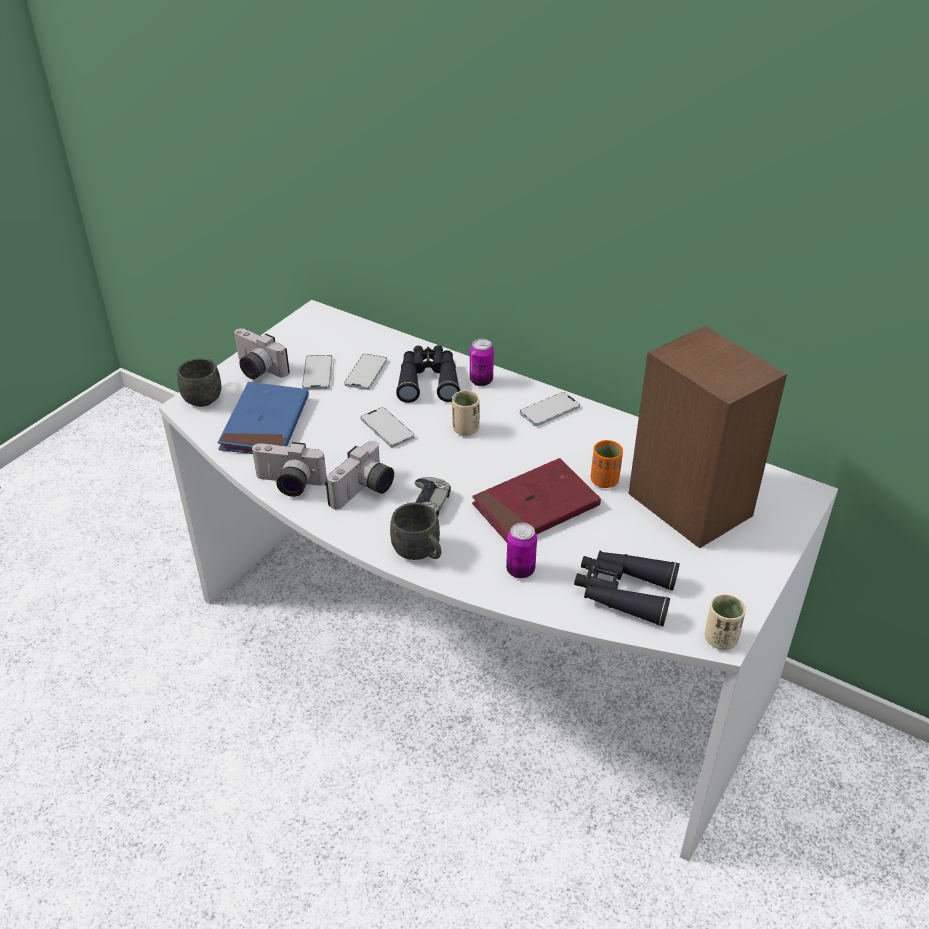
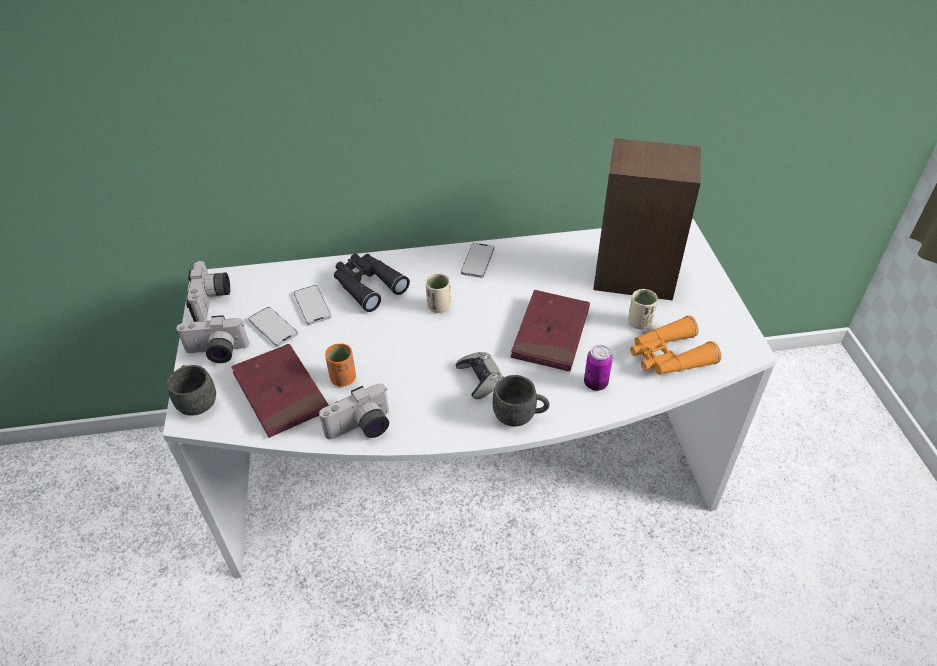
camera: 40 degrees left, 5 degrees up
blue book [218,382,309,454] -> red book [231,344,329,438]
camera [325,441,394,509] -> camera moved to [186,261,230,322]
phone [360,407,415,448] -> none
can [470,339,494,386] -> none
black binoculars [574,551,680,626] -> orange binoculars [630,316,721,375]
orange cup [591,440,623,488] -> orange cup moved to [325,344,356,387]
beige cup [705,594,746,650] -> beige cup moved to [628,289,658,330]

